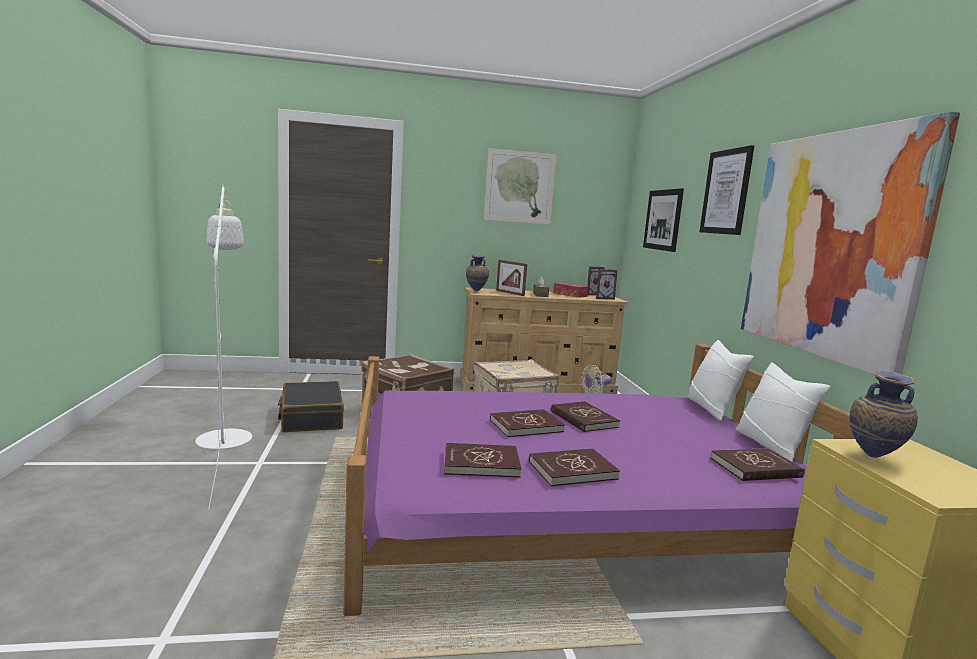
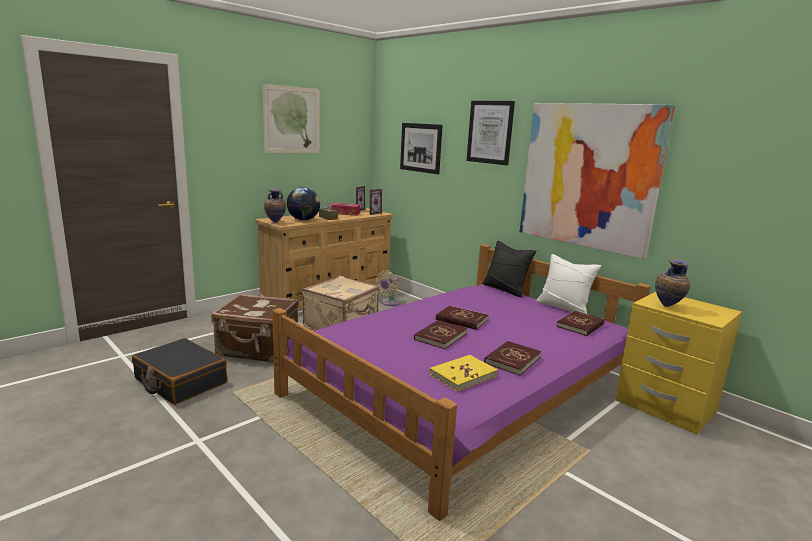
camera: 35 degrees left, 5 degrees up
white floor lamp [195,184,252,510] -> none
red book [444,443,522,478] -> yellow book [429,355,498,392]
picture frame [496,260,527,296] -> globe [286,187,320,220]
white pillow [688,340,754,421] -> black pillow [482,241,536,298]

